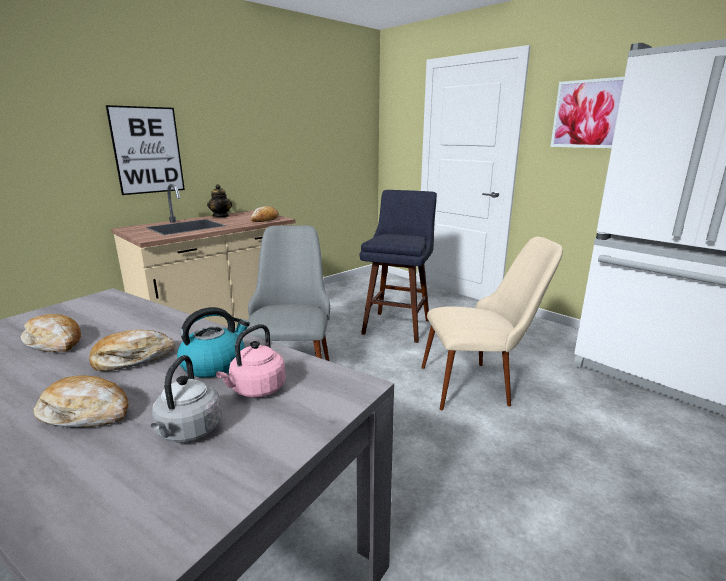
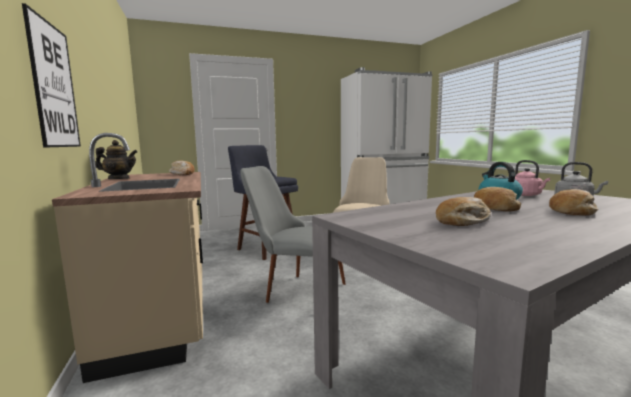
camera: 65 degrees left, 10 degrees down
picture [550,77,624,148] -> none

